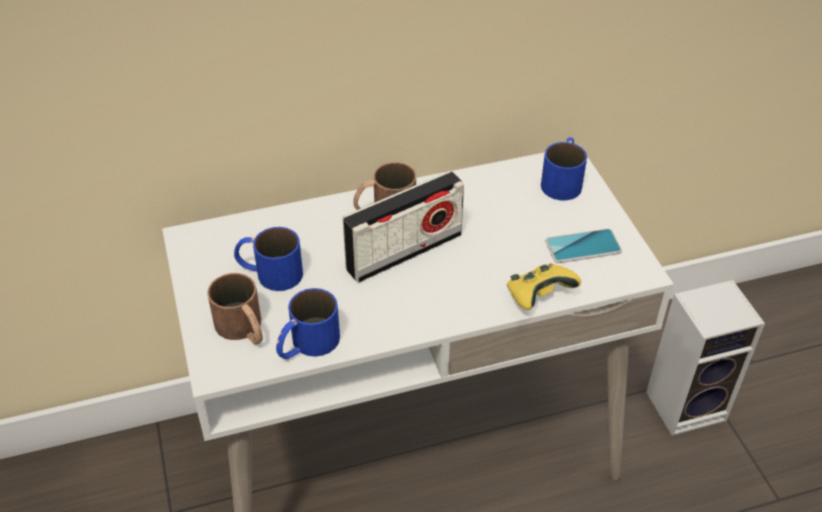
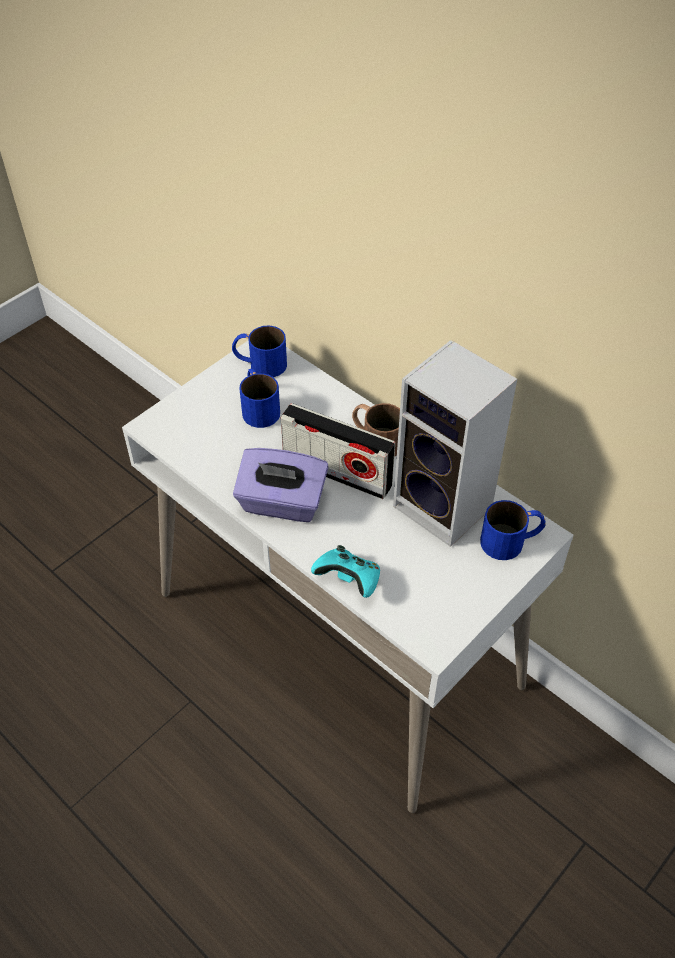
camera: 60 degrees right, 5 degrees up
brown mug [207,273,263,344] -> none
blue mug [276,288,340,359] -> blue mug moved to [232,326,287,377]
yellow game controller [507,264,581,310] -> turquoise game controller [311,545,380,598]
phone [545,229,622,263] -> none
speaker [646,280,765,436] -> speaker moved to [393,340,517,547]
none -> purple tissue box [233,448,329,522]

